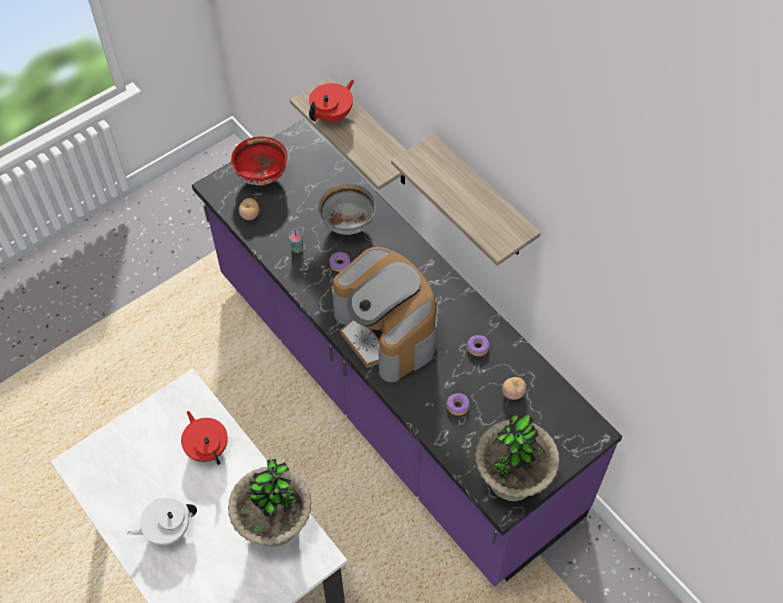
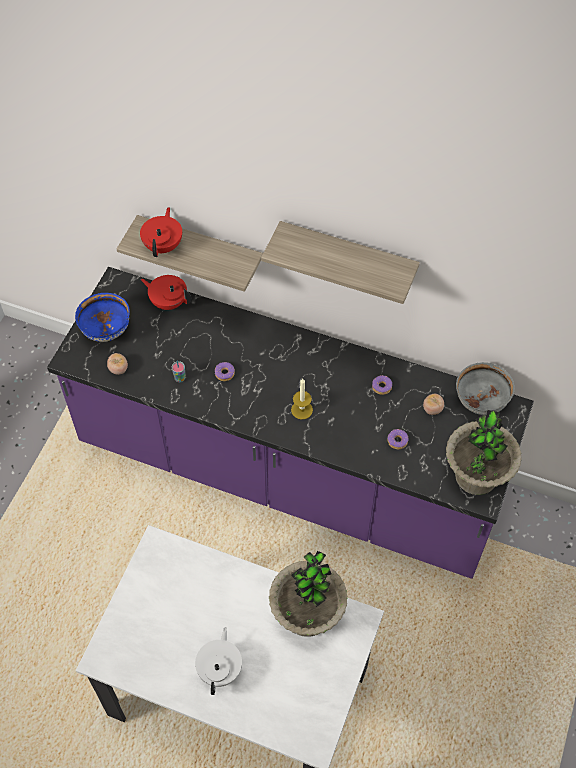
camera: 30 degrees left, 0 degrees up
white teapot [127,498,197,545] -> white teapot turned 150 degrees clockwise [195,627,242,695]
red teapot [181,411,228,465] -> red teapot moved to [141,275,192,310]
red bowl [231,136,288,186] -> blue bowl [75,293,130,342]
grey bowl [318,183,376,235] -> grey bowl moved to [456,362,515,415]
coffee machine [332,247,437,382] -> candle [291,379,313,420]

